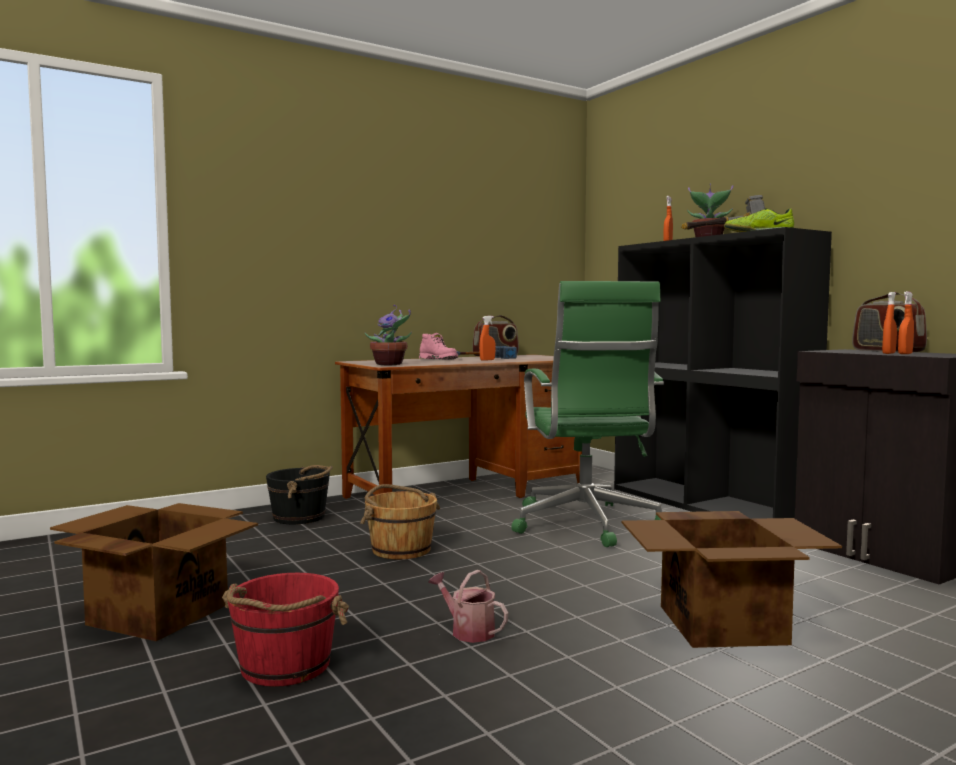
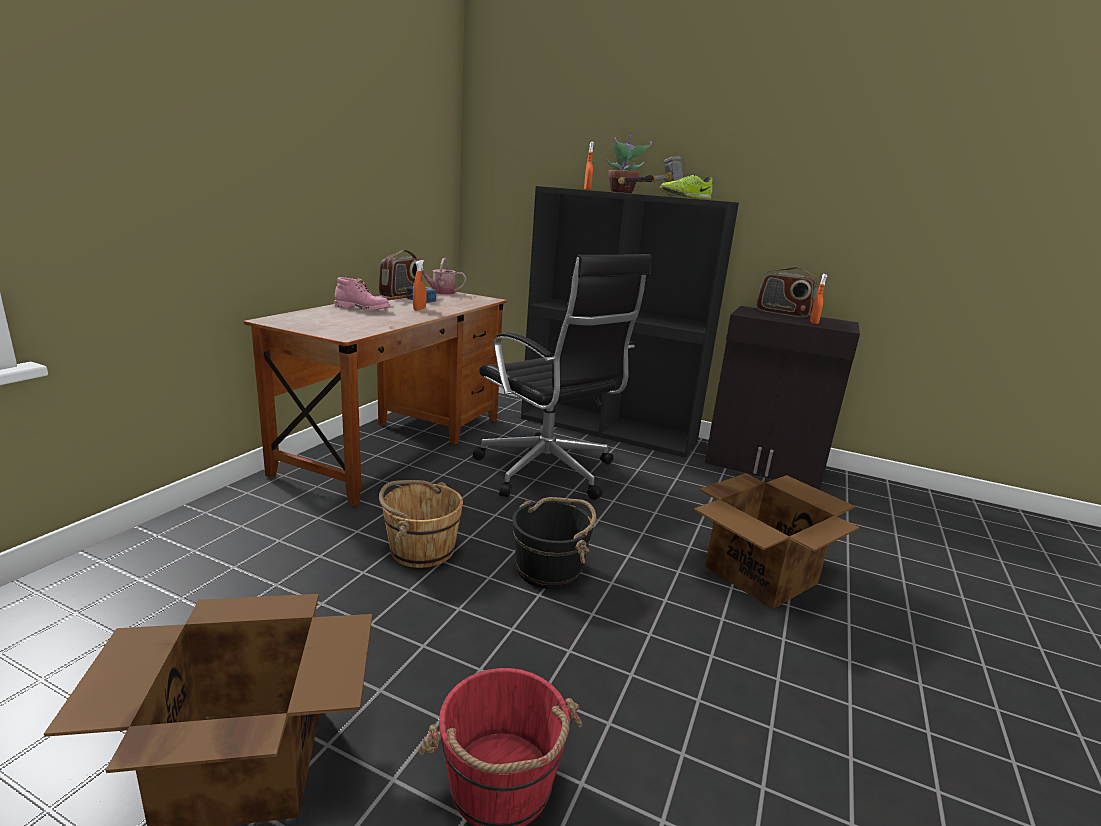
camera: 35 degrees left, 15 degrees up
black bucket [266,465,333,524] -> black bucket moved to [512,497,596,589]
potted plant [364,305,412,365] -> none
watering can [428,570,508,643] -> watering can moved to [421,258,466,294]
green office chair [511,281,664,547] -> black office chair [473,254,652,500]
orange spray bottle [882,292,897,354] -> none

